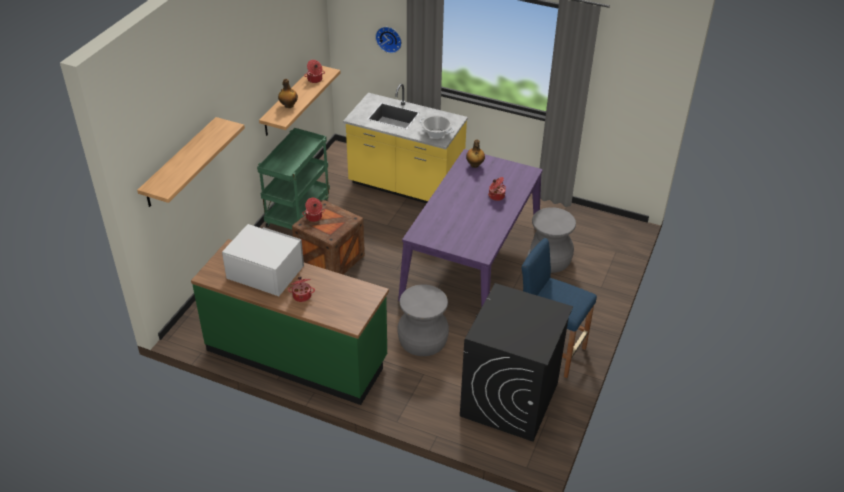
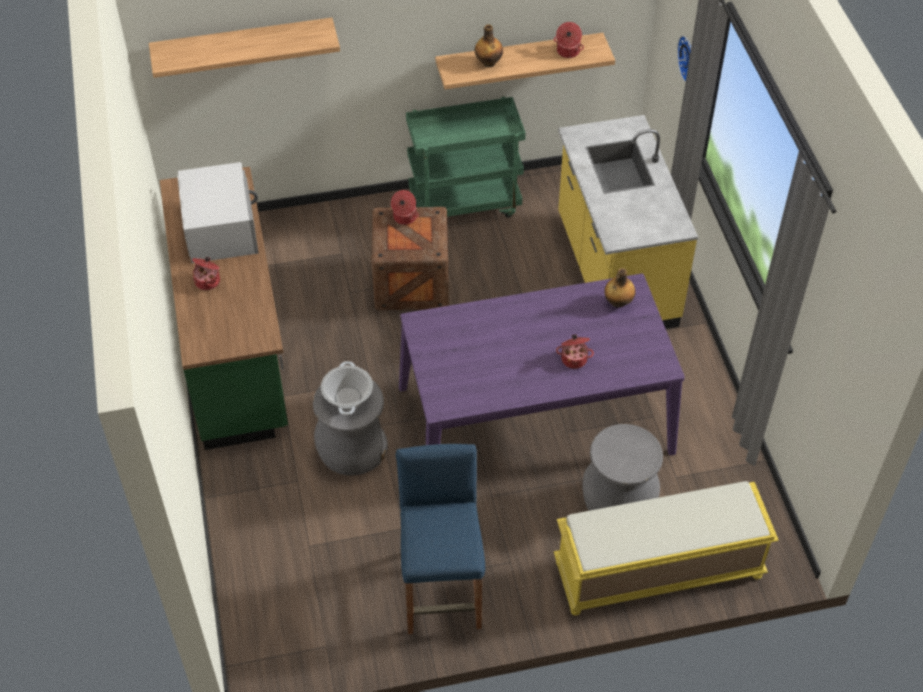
camera: 55 degrees right, 10 degrees up
cooking pot [419,115,455,138] -> cooking pot moved to [321,361,373,415]
black washing machine [460,283,573,442] -> none
none -> yellow bench [554,481,779,616]

